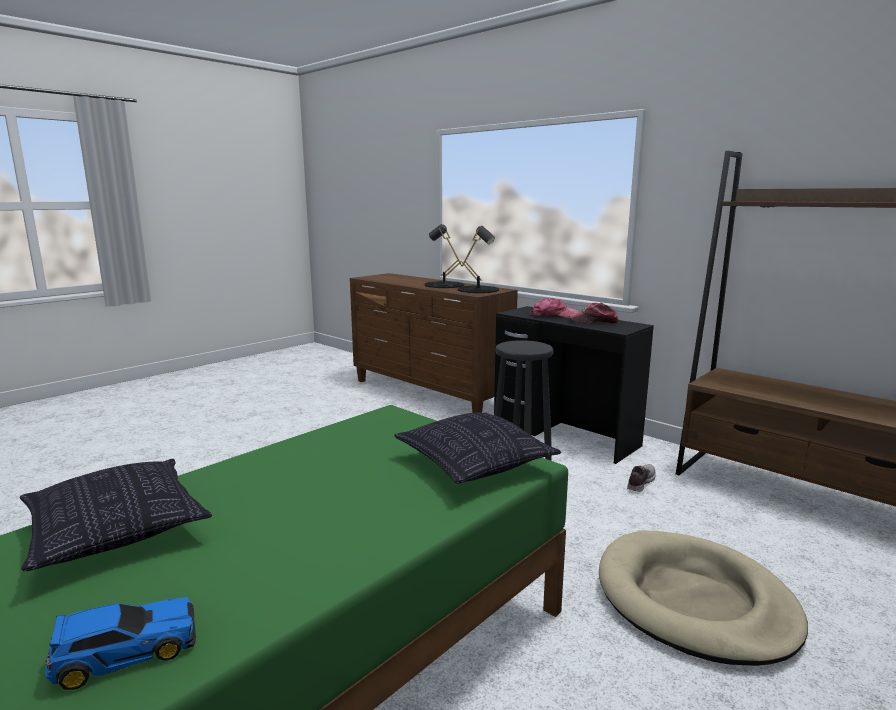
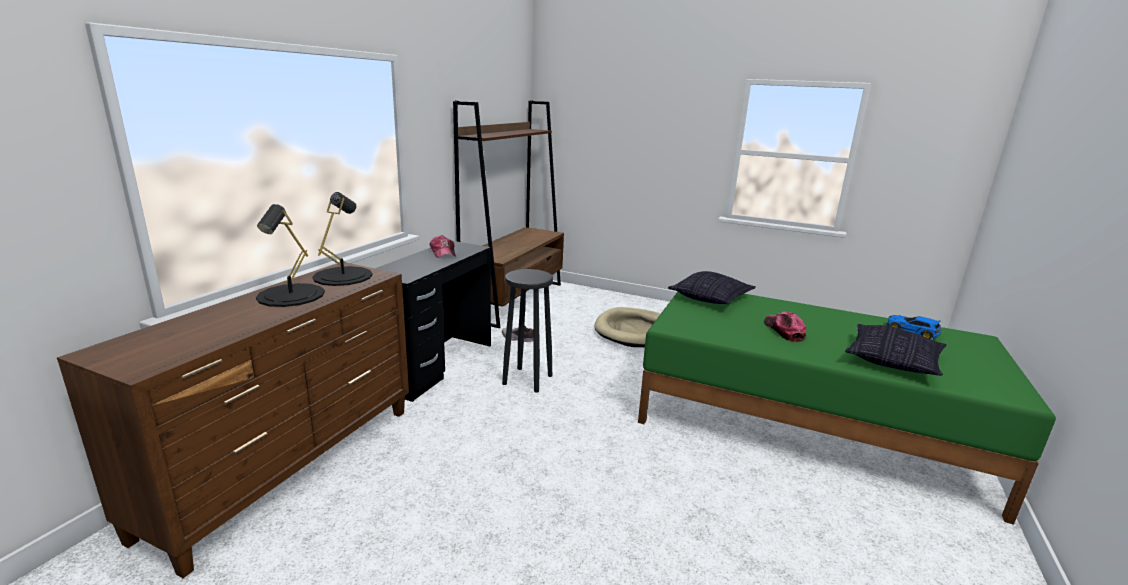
camera: 110 degrees left, 5 degrees up
cap [530,297,578,318] -> cap moved to [764,312,806,342]

